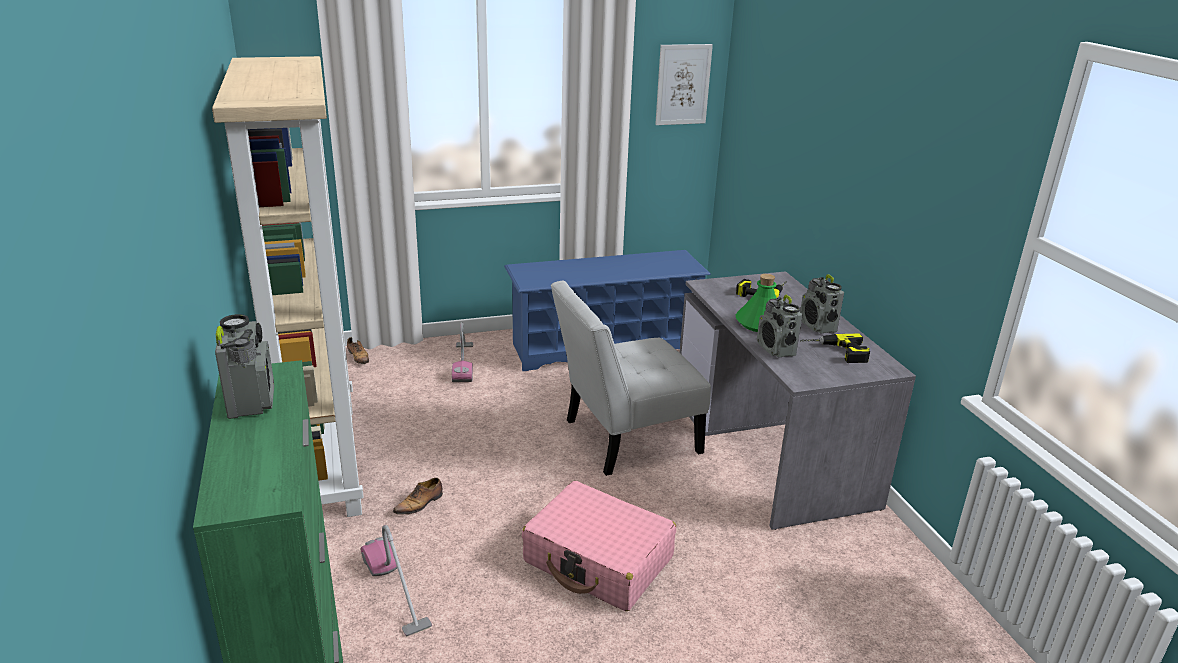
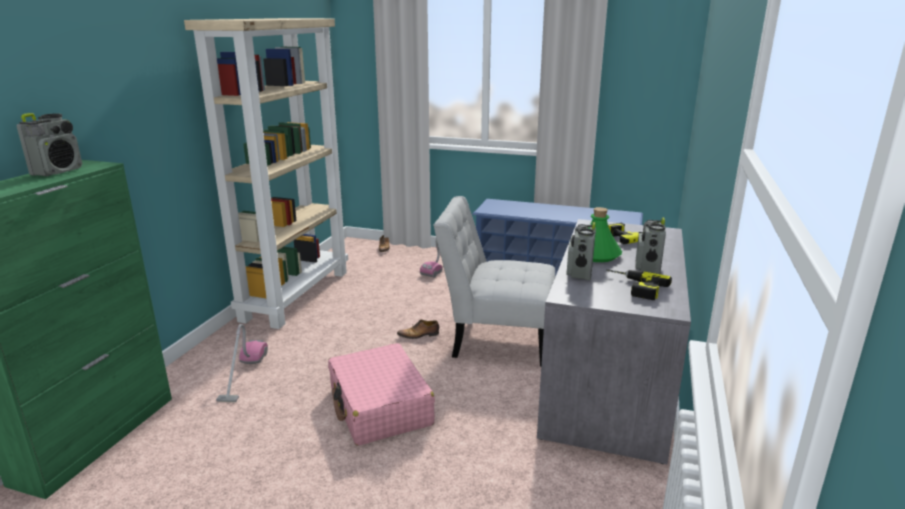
camera: 35 degrees right, 5 degrees down
shoe [393,478,443,515] -> shoe moved to [397,320,439,339]
picture [655,44,713,125] -> none

